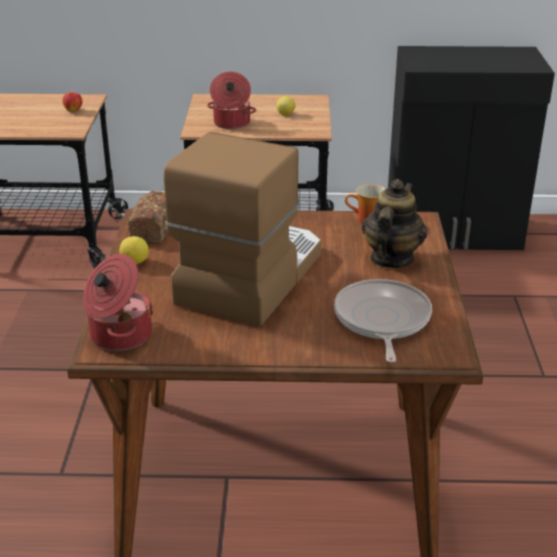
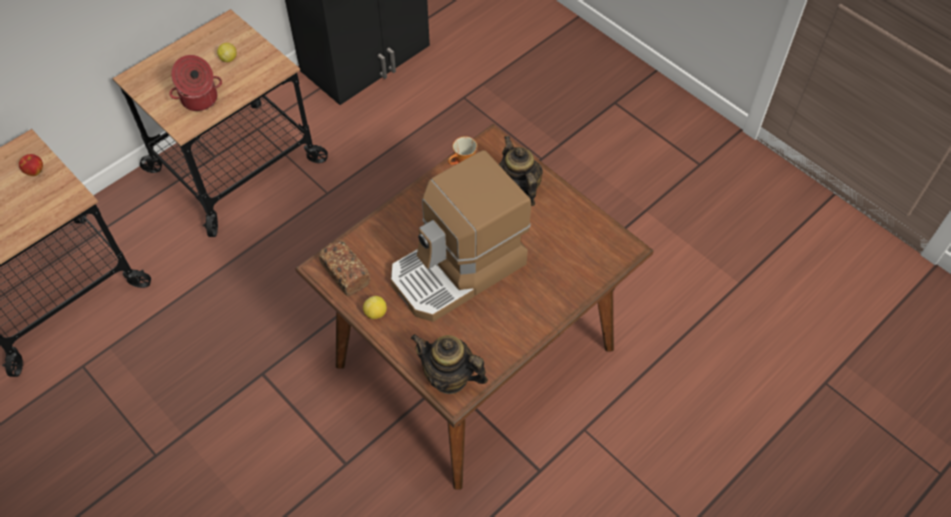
camera: 45 degrees left, 25 degrees up
cooking pot [83,254,153,351] -> teapot [411,334,488,394]
coffee machine [164,132,321,327] -> coffee machine turned 105 degrees counterclockwise [391,150,531,322]
frying pan [334,279,432,363] -> none

